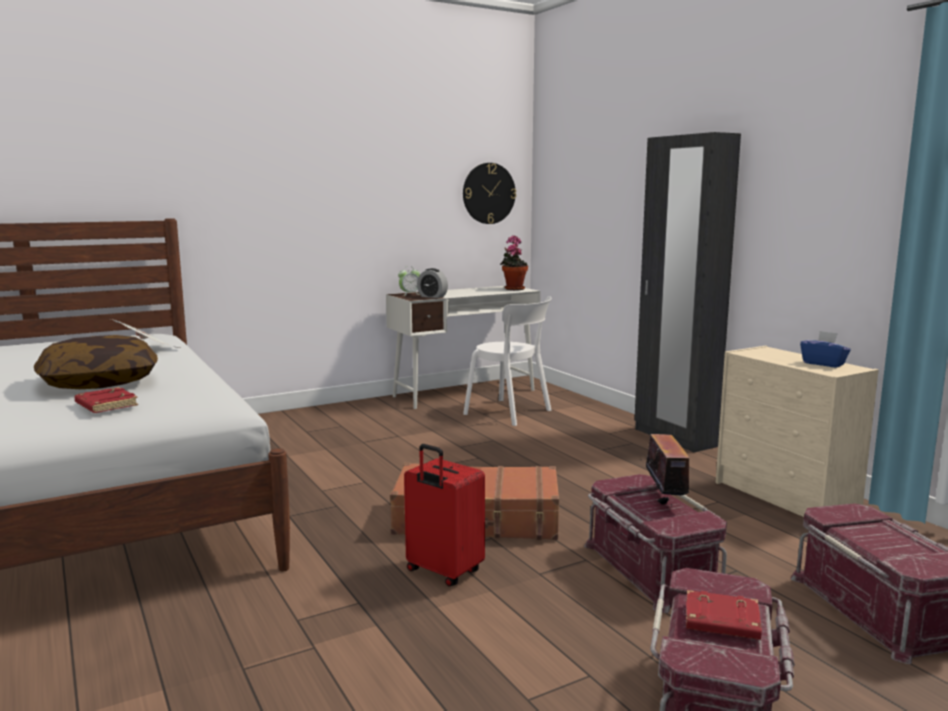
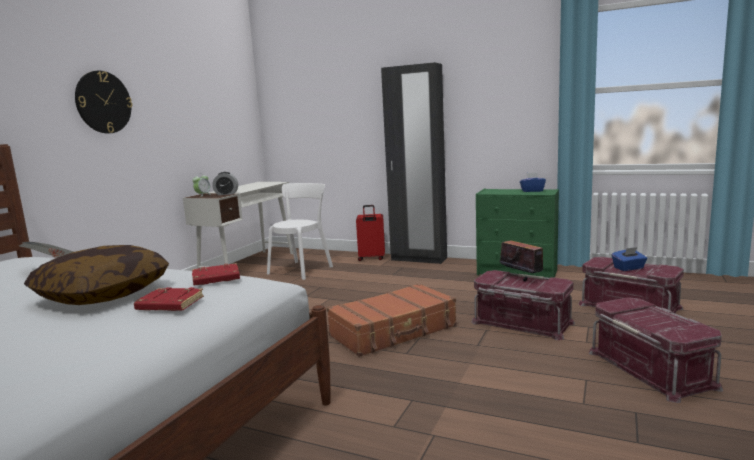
camera: 35 degrees left, 0 degrees up
red suitcase [404,444,485,587] -> red suitcase moved to [356,205,385,261]
wall clock [463,163,516,224] -> wall clock moved to [75,71,132,133]
white chair [463,296,552,426] -> white chair turned 60 degrees counterclockwise [267,183,333,280]
potted plant [500,235,528,290] -> none
red book [686,590,762,640] -> red book moved to [192,263,240,286]
beige dresser [715,346,879,517] -> green dresser [476,189,559,278]
none -> blue tissue box [612,247,647,271]

